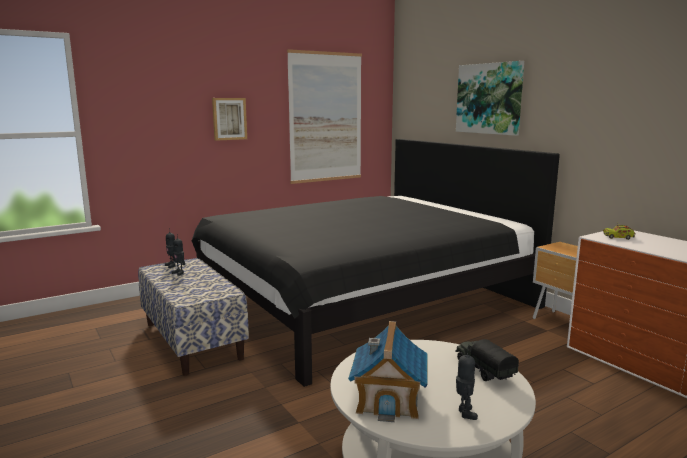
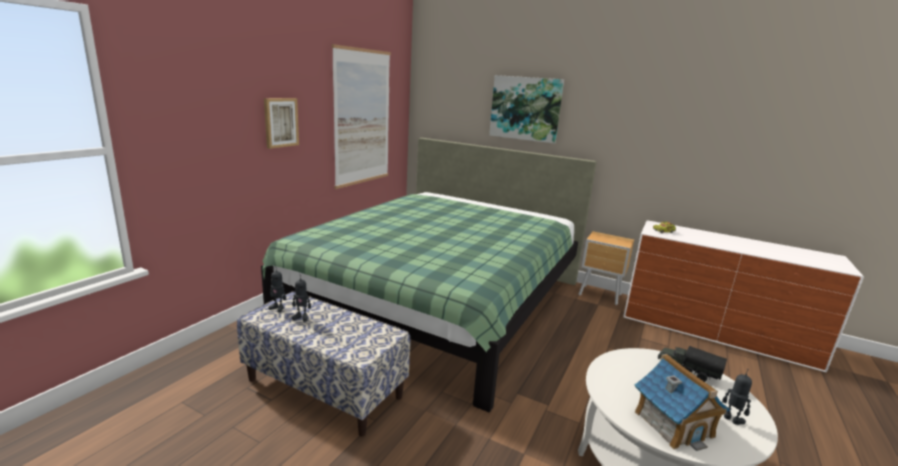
camera: 30 degrees left, 5 degrees up
black bed [192,139,560,387] -> green bed [261,138,597,412]

